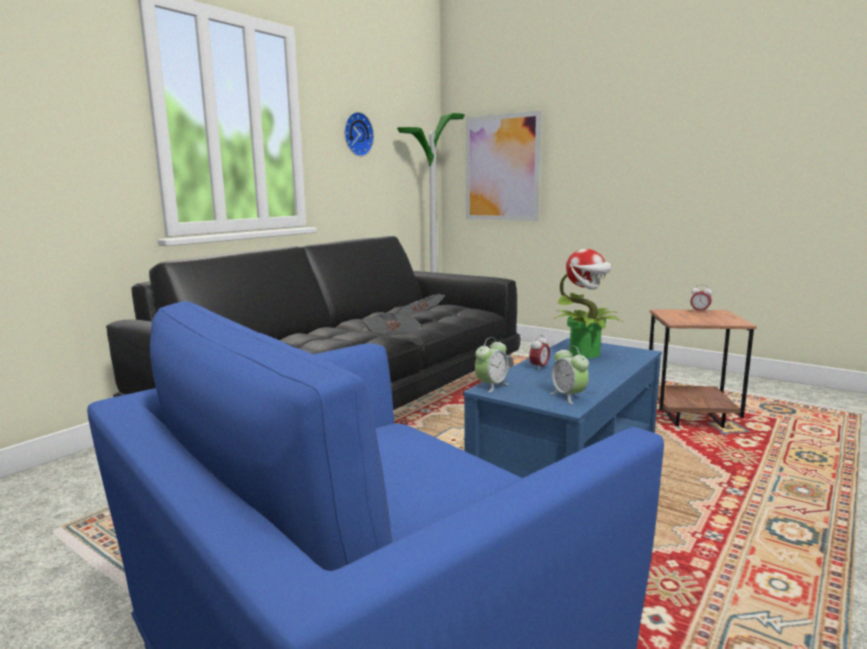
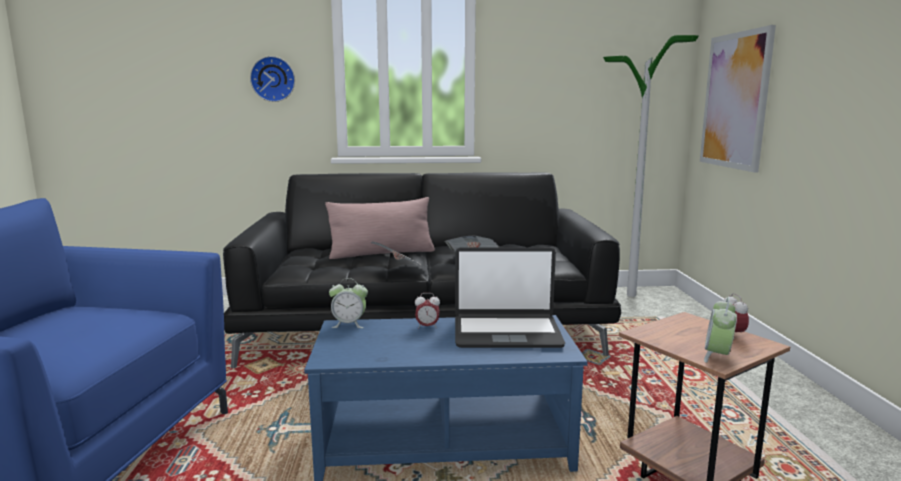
camera: 50 degrees right, 0 degrees up
wall clock [344,112,374,156] -> wall clock moved to [250,56,295,102]
alarm clock [550,345,589,404] -> alarm clock moved to [704,297,737,363]
potted plant [554,249,623,358] -> laptop [455,247,565,348]
none -> pink pillow [325,197,435,259]

